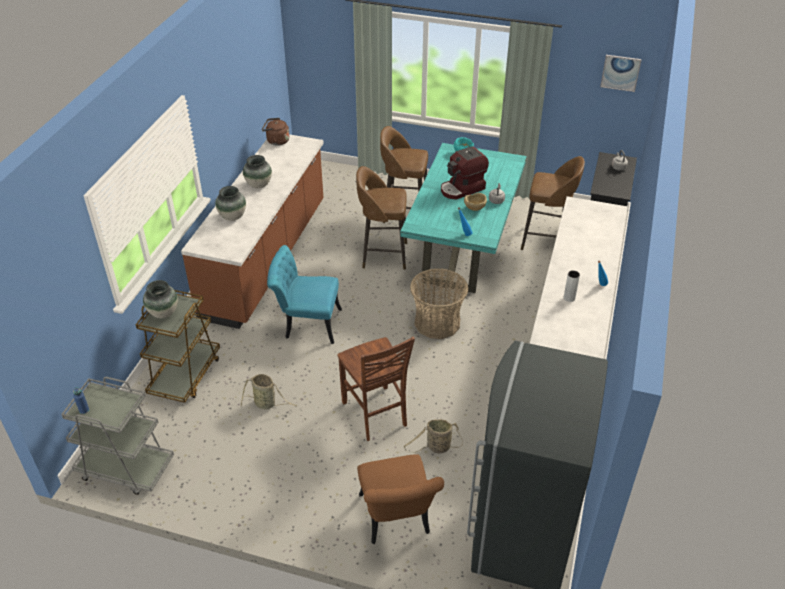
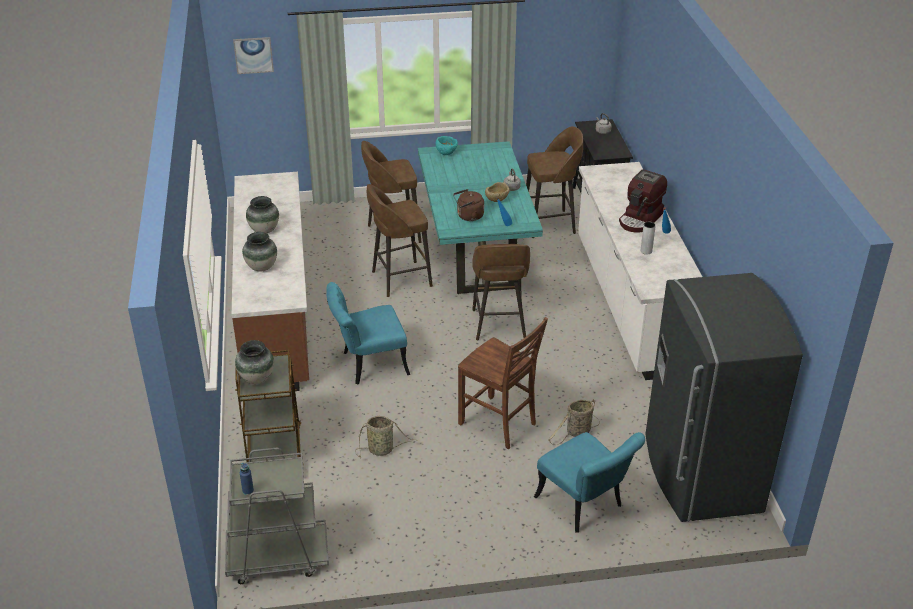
camera: 25 degrees left, 5 degrees down
brown kettle [262,118,290,146] -> brown kettle moved to [453,189,484,221]
brown chair [357,454,444,544] -> turquoise chair [534,432,645,533]
basket [410,268,468,339] -> brown stool [472,244,530,340]
coffee machine [441,146,489,200] -> coffee machine moved to [619,169,667,233]
picture [600,55,642,92] -> picture moved to [233,37,274,74]

